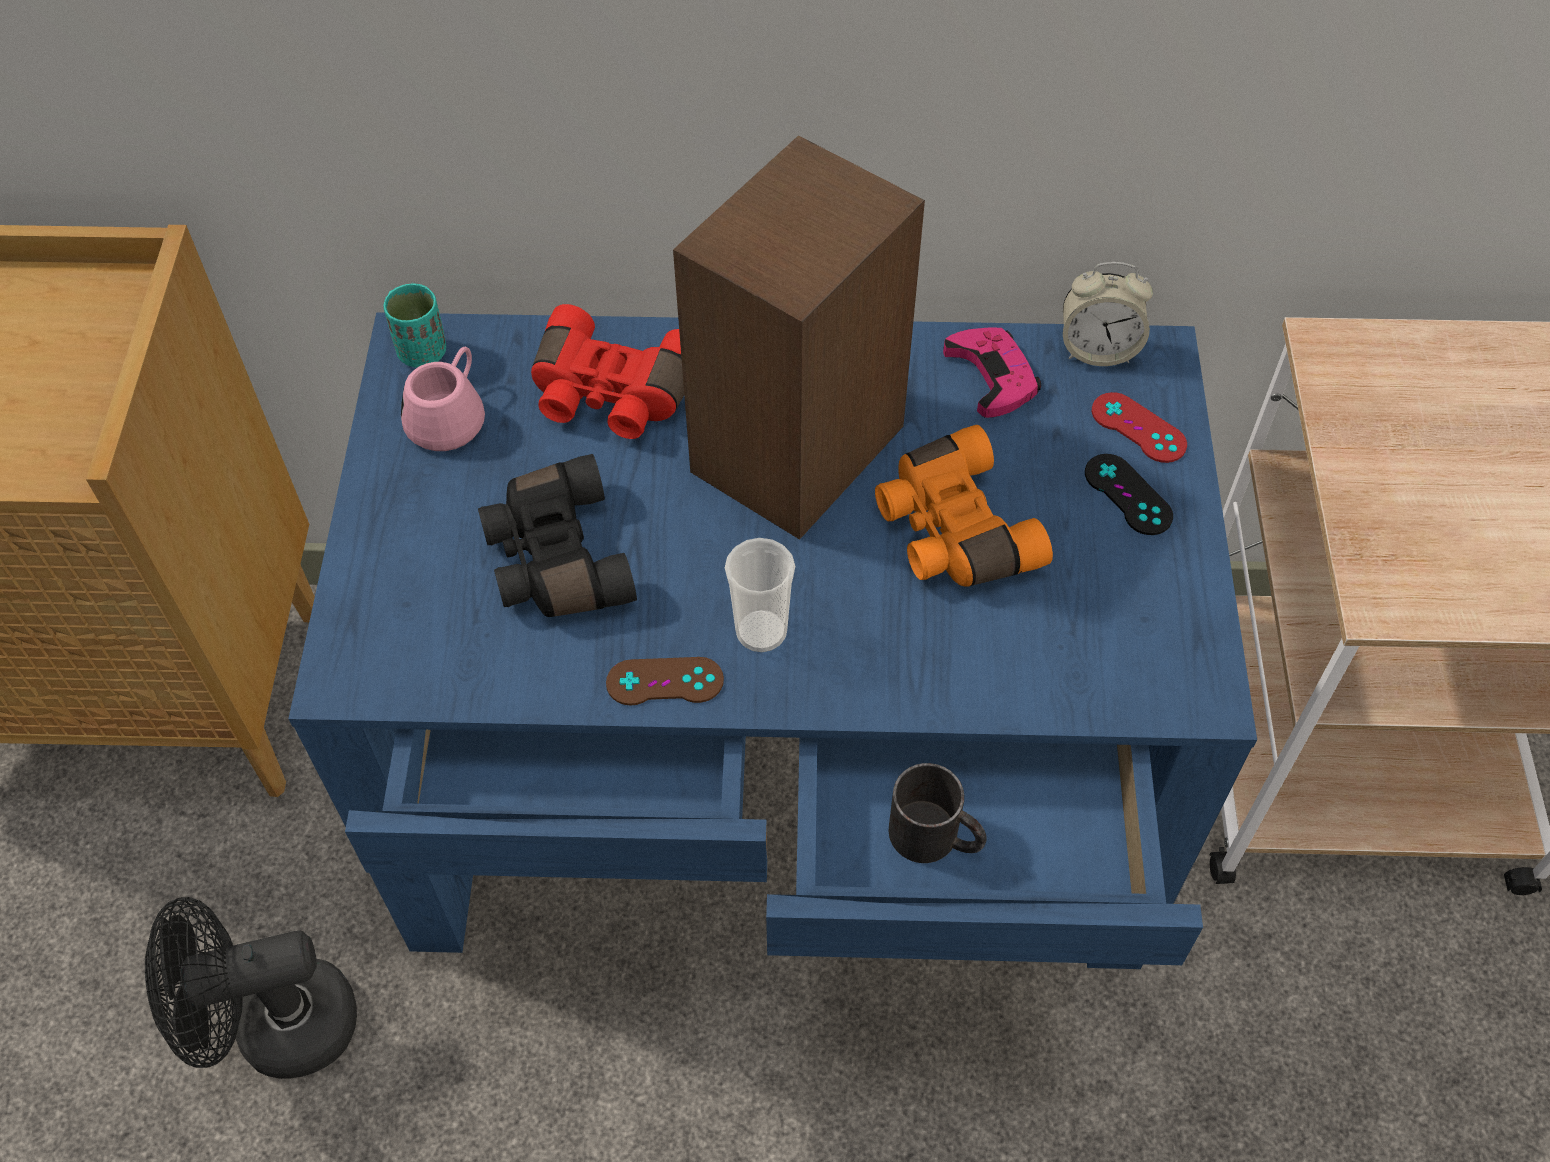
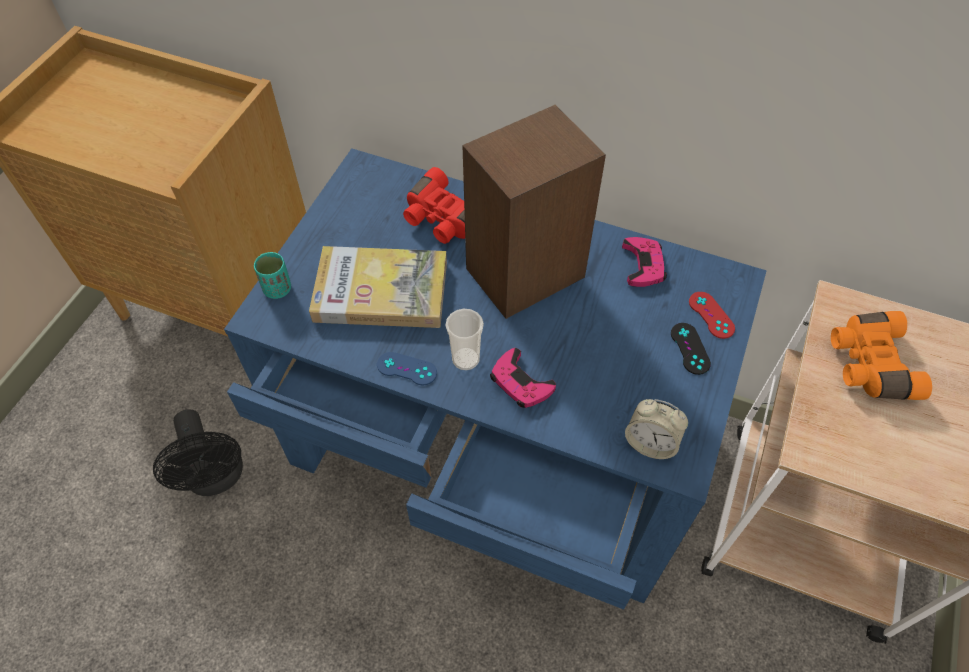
camera: 20 degrees right, 0 degrees up
black fan [145,897,357,1079] -> black fan turned 120 degrees counterclockwise [153,409,243,496]
turquoise cup [383,283,446,368] -> turquoise cup moved to [254,252,291,299]
pink mug [401,346,485,451] -> none
black binoculars [478,454,637,617] -> book [309,246,447,328]
brown game controller [606,657,724,706] -> blue game controller [377,352,437,385]
orange binoculars [875,425,1053,587] -> orange binoculars moved to [831,311,932,400]
black mug [889,763,987,863] -> none
alarm clock [1063,262,1153,366] -> alarm clock moved to [625,399,688,459]
none -> pink game controller [490,348,556,408]

